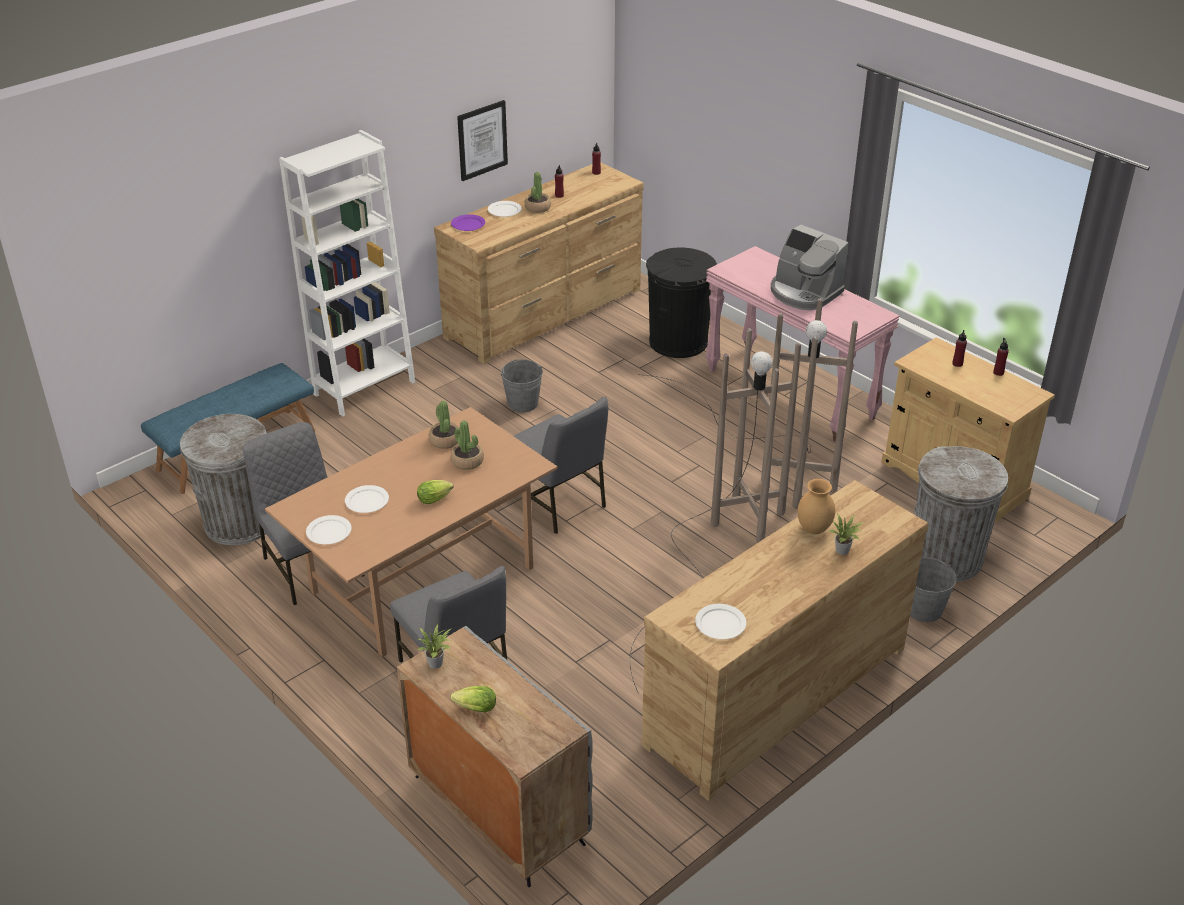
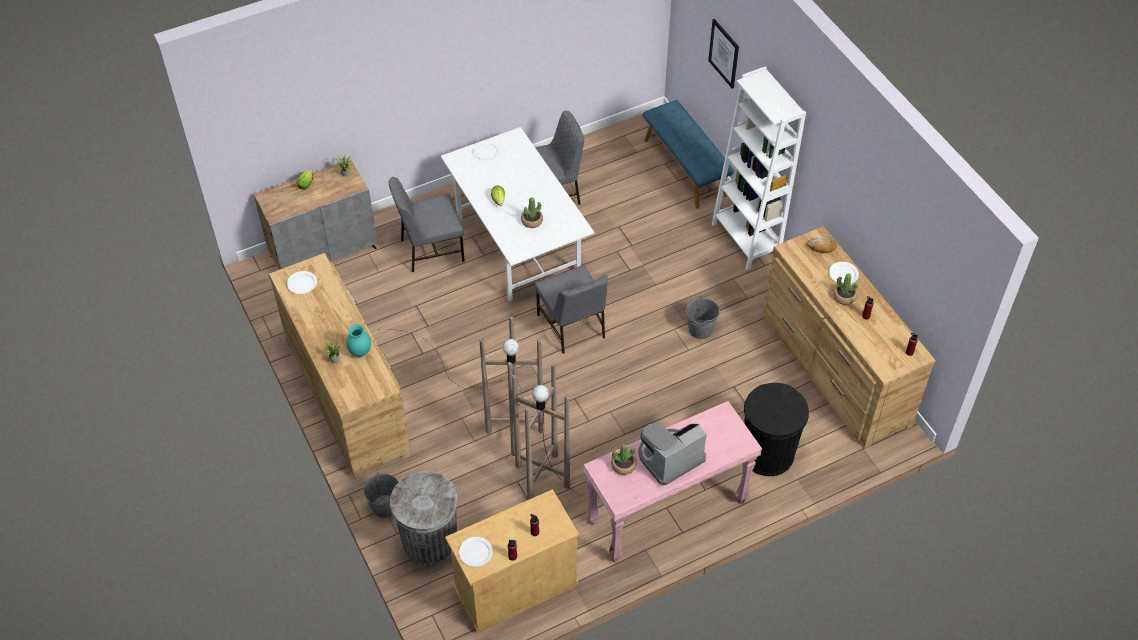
camera: 105 degrees right, 15 degrees up
grey trash can [180,414,267,545] -> none
brown dining table [265,407,557,657] -> white dining table [441,127,595,301]
white plate [345,485,389,513] -> white plate moved to [459,537,493,567]
potted plant [429,401,459,449] -> potted plant moved to [611,444,637,475]
purple plate [451,214,485,231] -> bread [807,236,837,253]
picture [457,100,508,181] -> picture moved to [708,19,739,89]
grey chair [514,397,608,534] -> grey chair turned 90 degrees counterclockwise [535,265,608,354]
brown vase [797,479,835,534] -> turquoise vase [346,324,371,357]

